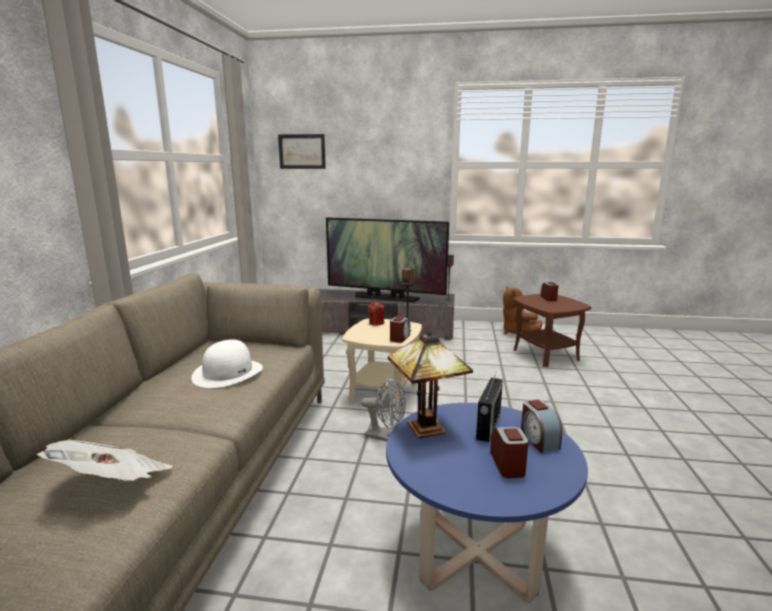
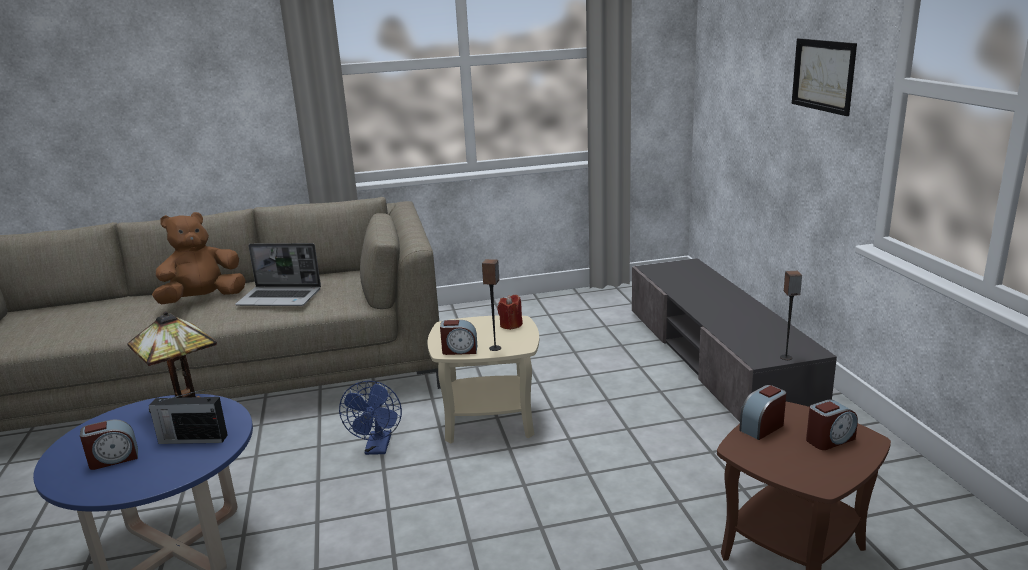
camera: 70 degrees right, 5 degrees up
newspaper [37,440,172,481] -> none
white hat [191,339,263,388] -> laptop [235,243,321,306]
picture [278,134,326,169] -> picture moved to [792,38,857,116]
television [326,217,449,302] -> none
grey fan [361,378,406,442] -> blue fan [339,381,402,455]
brown plush toy [503,286,543,334] -> brown plush toy moved to [152,212,246,304]
alarm clock [521,399,563,453] -> alarm clock moved to [739,385,786,440]

